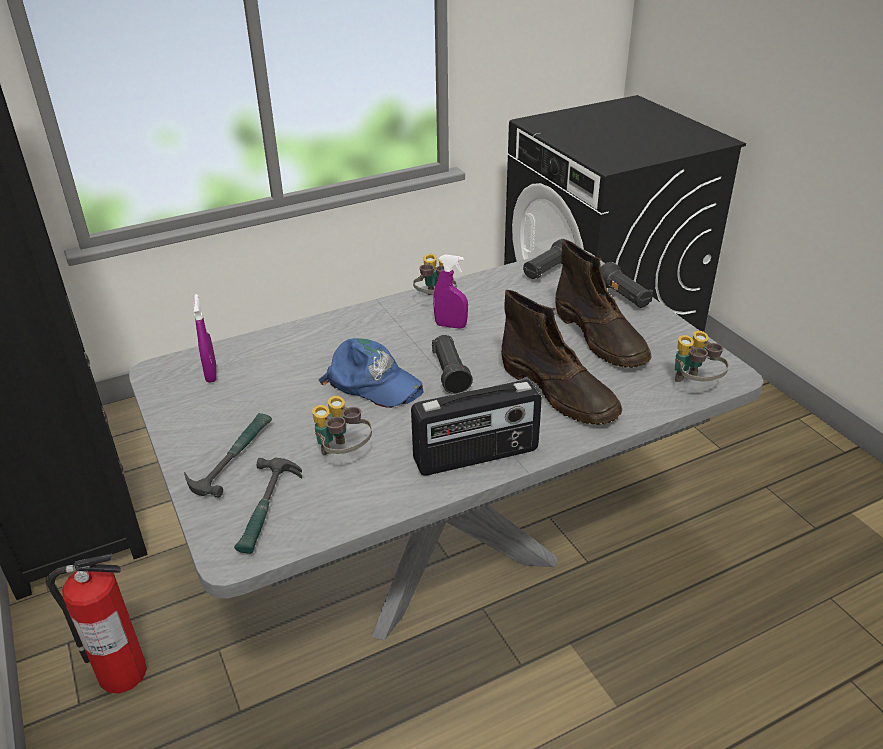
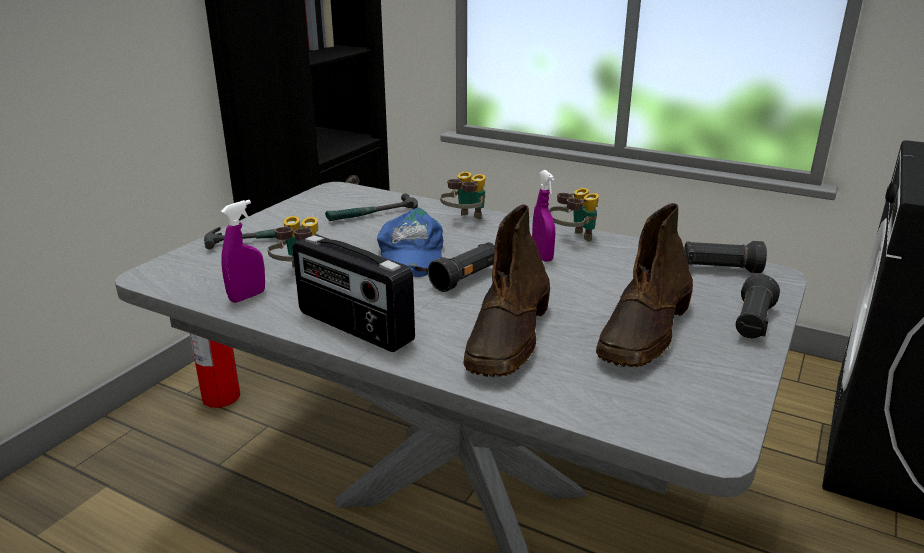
camera: 55 degrees right, 10 degrees down
purple spray bottle [193,294,217,383] -> purple spray bottle moved to [221,200,265,303]
hammer [234,458,302,554] -> hammer moved to [325,193,418,221]
binoculars [675,331,729,382] -> binoculars moved to [440,172,485,220]

